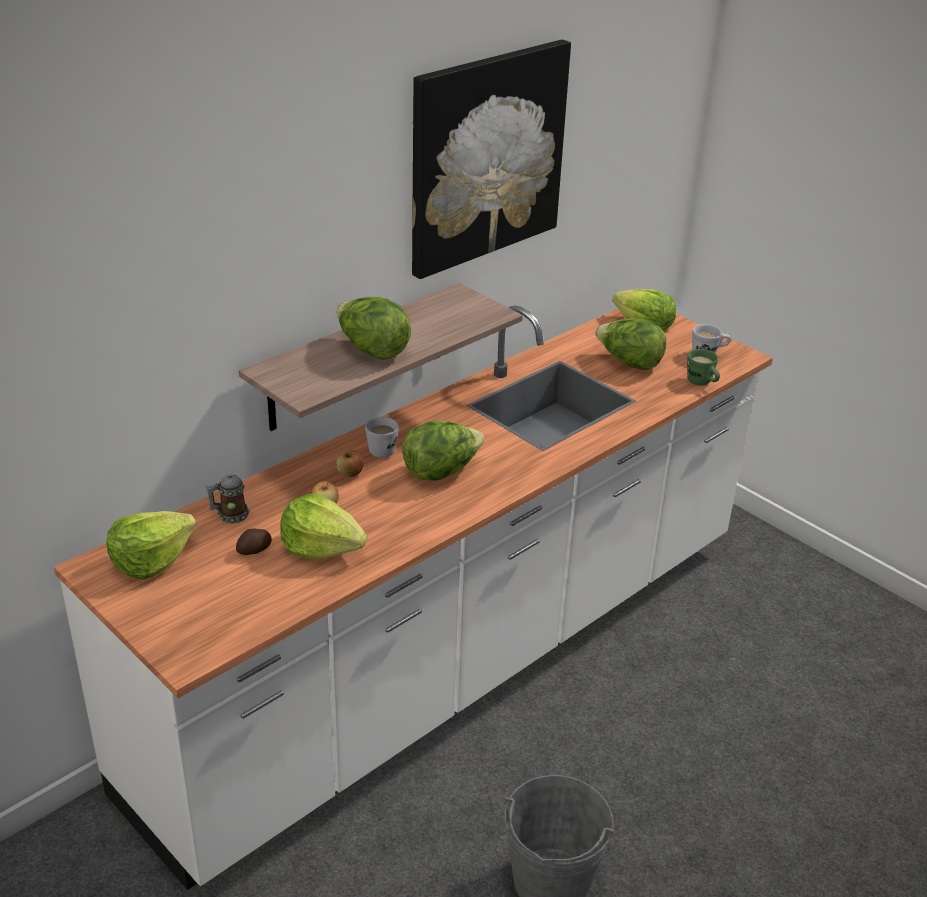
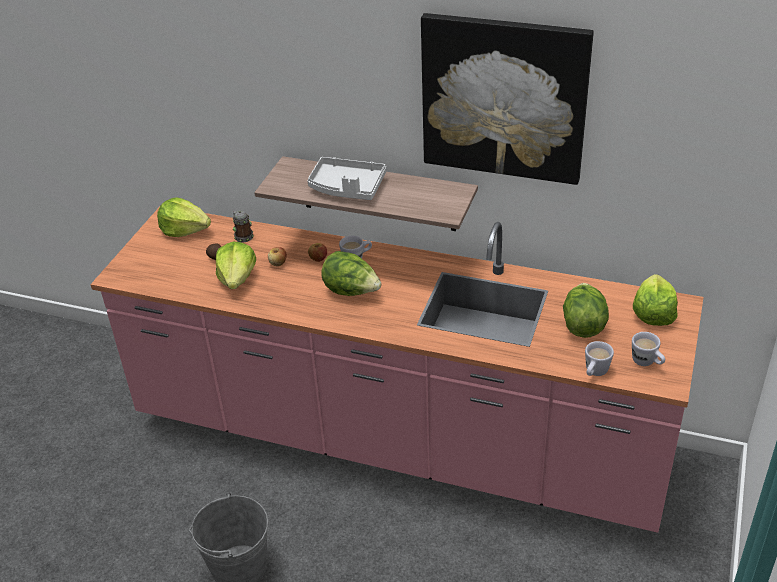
camera: 65 degrees right, 5 degrees up
white counter [54,305,773,890] -> pink counter [90,207,704,533]
lettuce [337,297,411,360] -> grey tray [307,157,386,200]
green mug [687,349,720,386] -> white mug [585,341,614,376]

